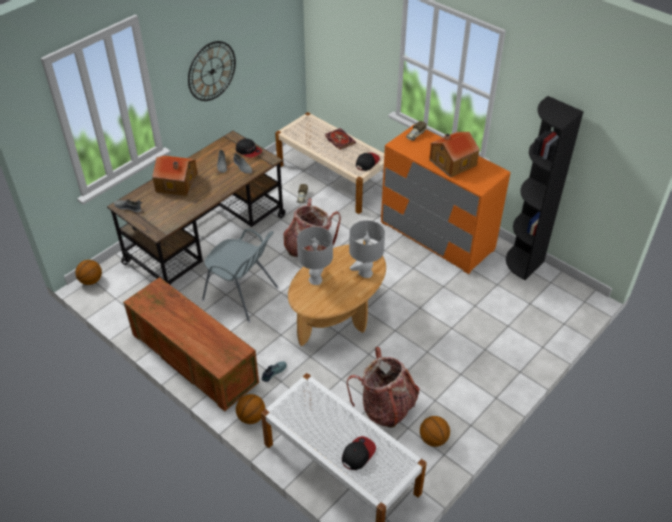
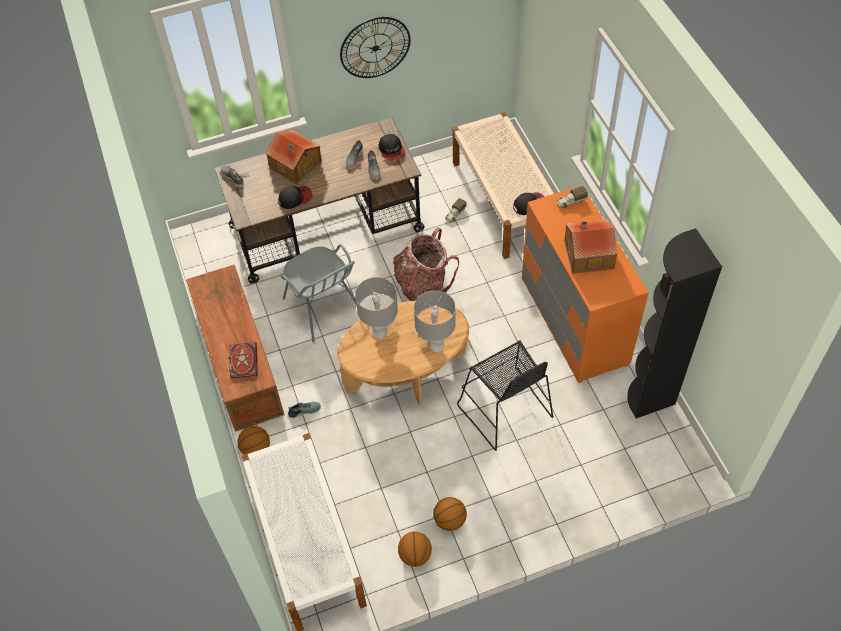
camera: 30 degrees right, 10 degrees up
basketball [75,260,102,285] -> basketball moved to [433,497,467,531]
book [325,128,356,150] -> book moved to [229,342,258,379]
cap [342,436,376,470] -> cap moved to [278,186,313,209]
backpack [347,347,420,428] -> none
none -> black stool [457,340,553,451]

